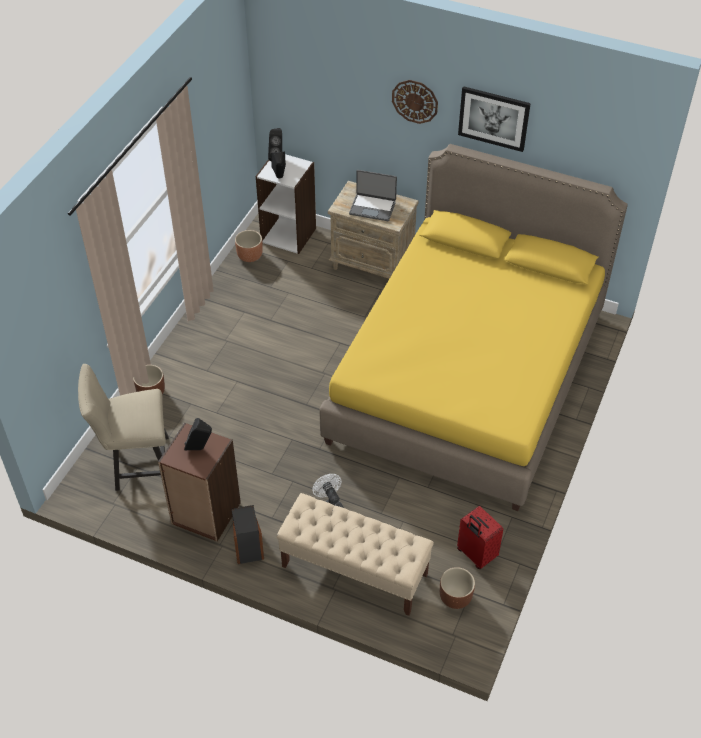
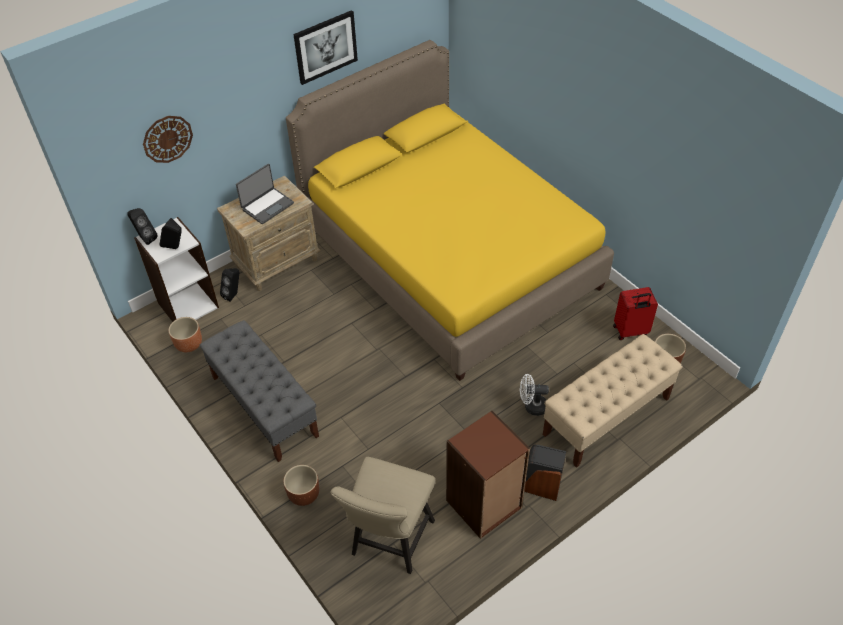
camera: 60 degrees left, 0 degrees up
black speaker [184,418,212,450] -> black speaker moved to [220,268,239,302]
wall clock [392,80,438,124] -> wall clock moved to [143,116,193,163]
none -> grey bench [200,320,319,462]

